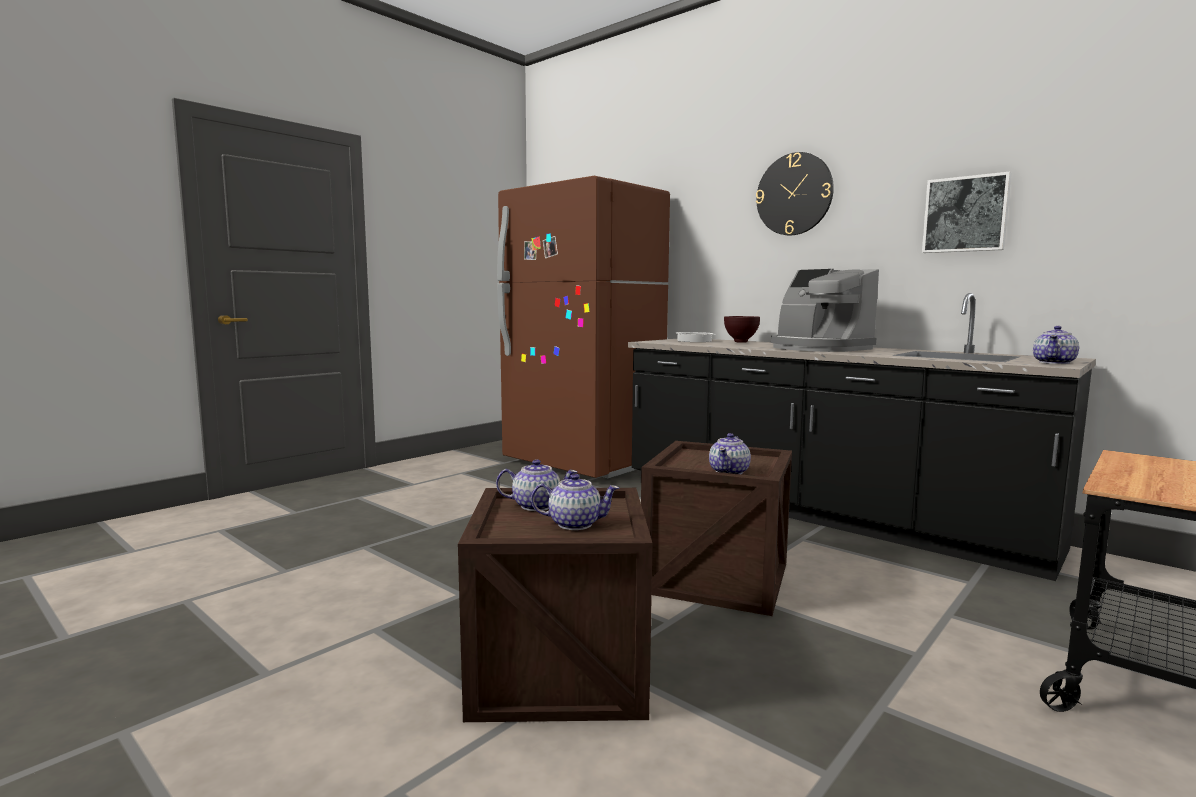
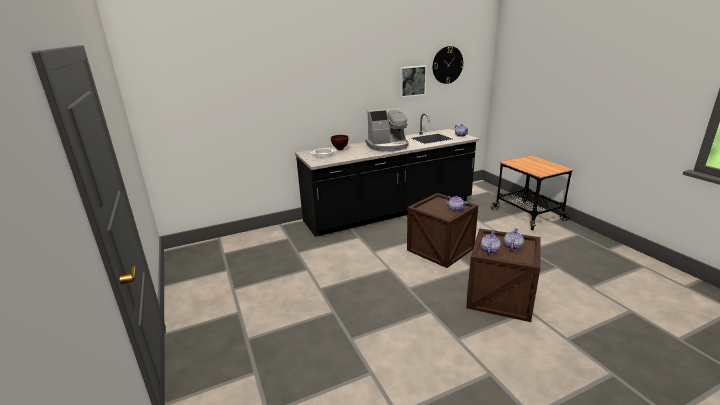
camera: 65 degrees left, 15 degrees up
brown fridge [497,176,670,478] -> none
wall clock [756,152,834,235] -> wall clock moved to [433,46,464,84]

